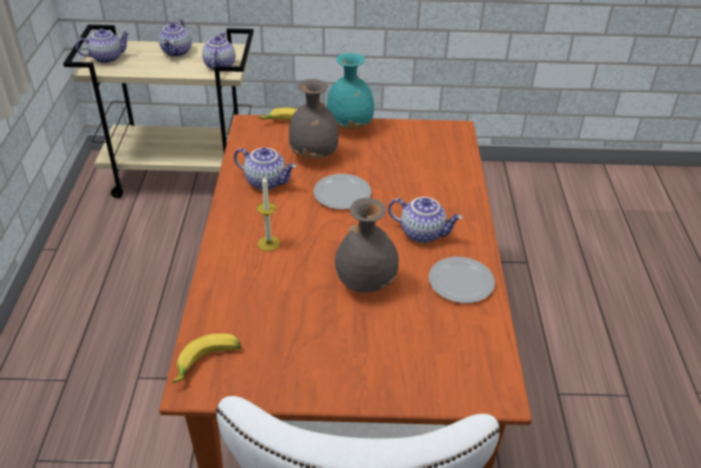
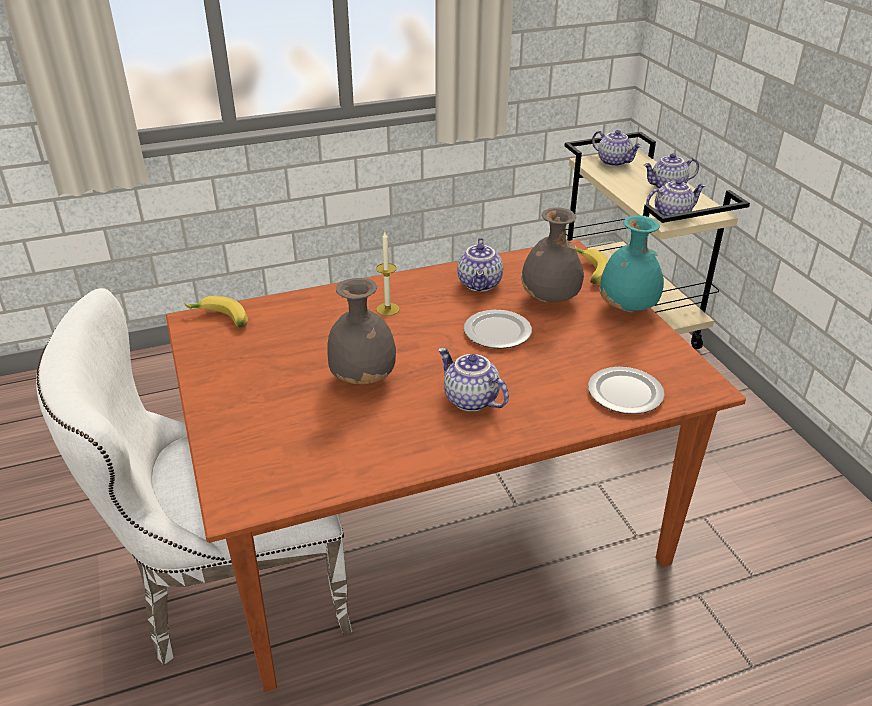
camera: 70 degrees right, 5 degrees down
teapot [388,197,462,243] -> teapot turned 135 degrees clockwise [438,347,509,412]
plate [429,257,495,303] -> plate moved to [588,367,665,414]

